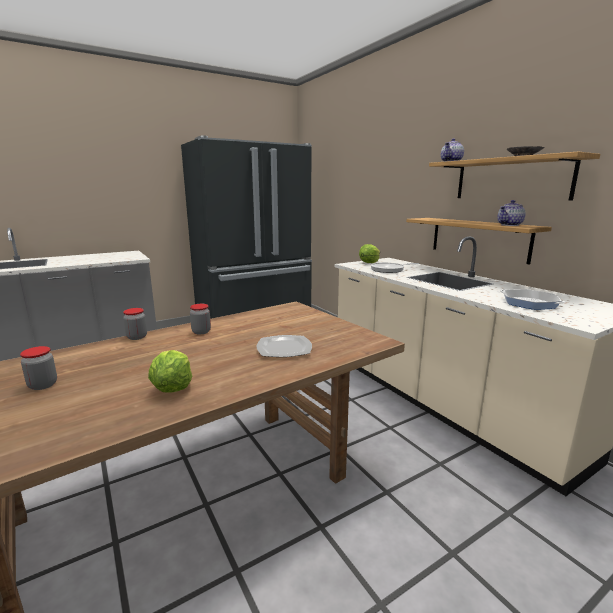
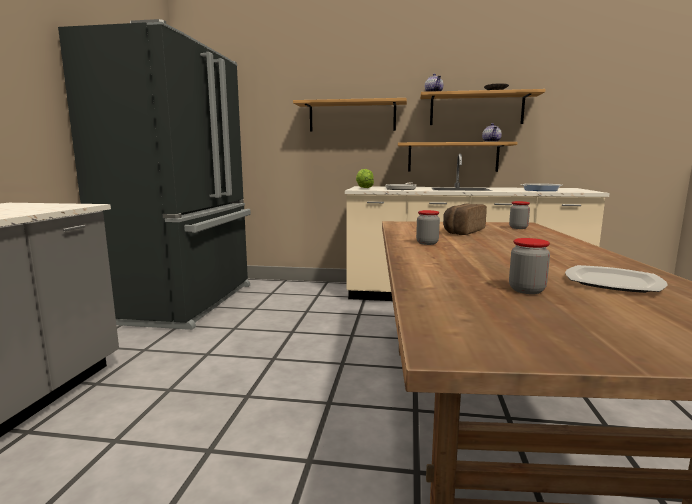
camera: 50 degrees left, 5 degrees down
jar [123,308,147,340] -> jar moved to [509,201,530,229]
lettuce [148,350,192,393] -> none
plate [256,335,312,357] -> plate moved to [565,265,668,293]
none -> shelf [293,98,407,132]
none -> bread [443,204,487,235]

